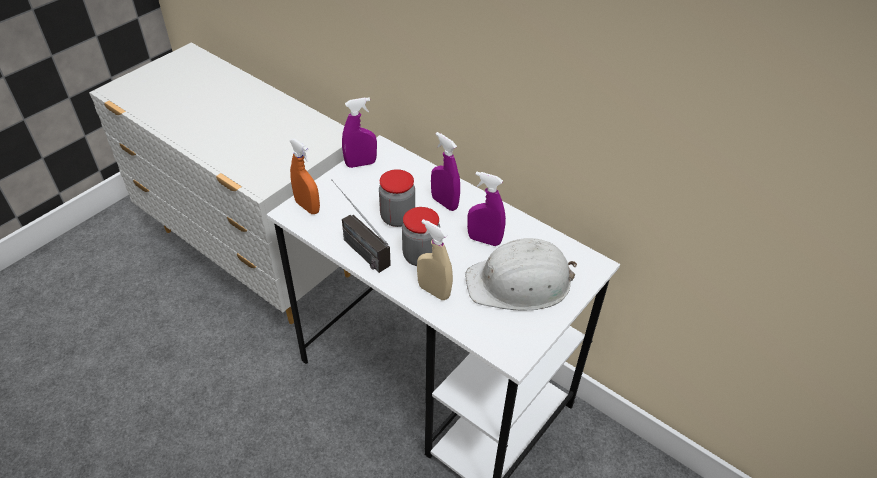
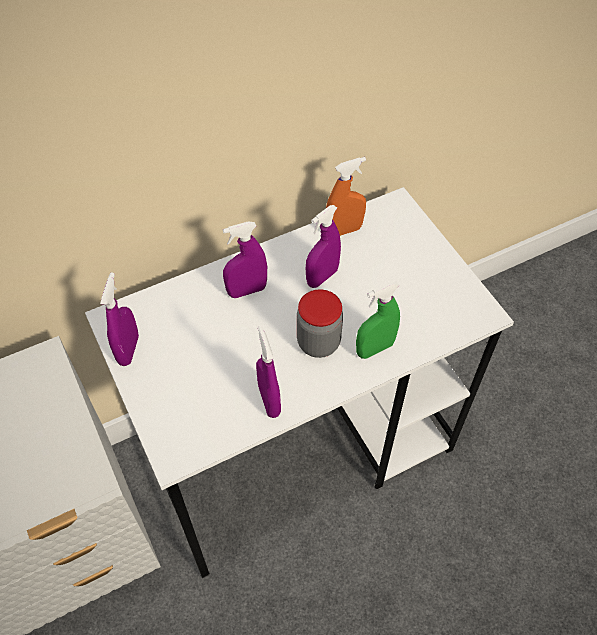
camera: 65 degrees left, 10 degrees up
orange spray bottle [290,138,320,214] -> orange spray bottle moved to [326,157,366,236]
radio [331,179,391,273] -> purple spray bottle [256,326,281,418]
jar [379,169,415,227] -> none
beige spray bottle [417,219,453,300] -> green spray bottle [356,281,400,359]
white hard hat [465,238,577,311] -> none

